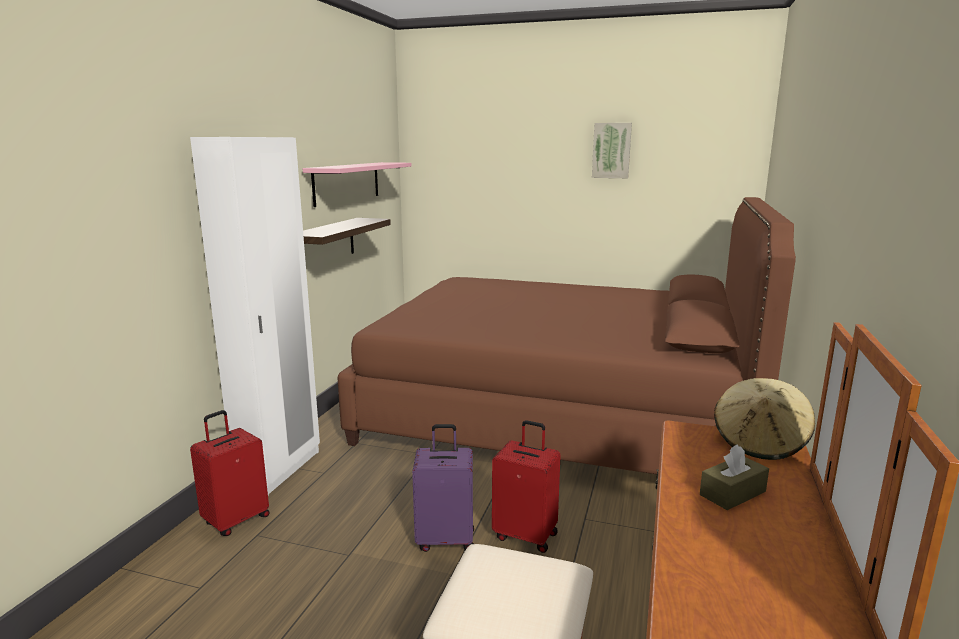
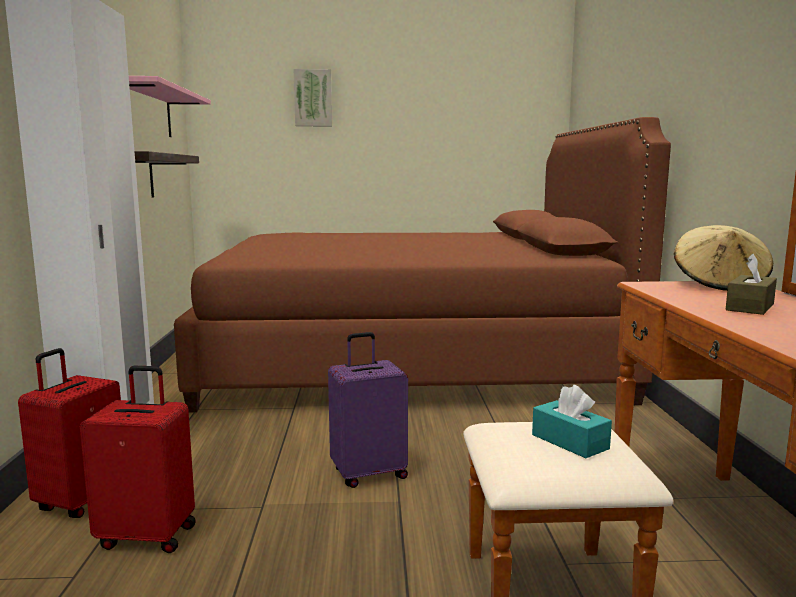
camera: 20 degrees left, 5 degrees down
red suitcase [492,420,561,553] -> red suitcase moved to [80,366,196,553]
picture [592,123,632,178] -> picture moved to [293,69,332,126]
none -> turquoise tissue box [532,385,612,458]

